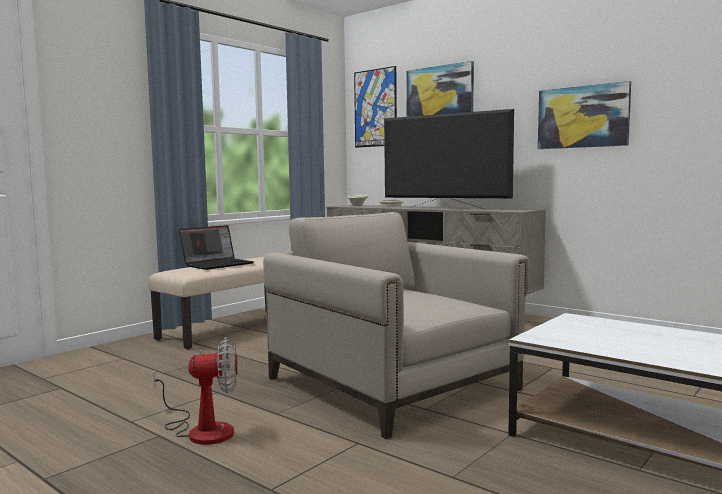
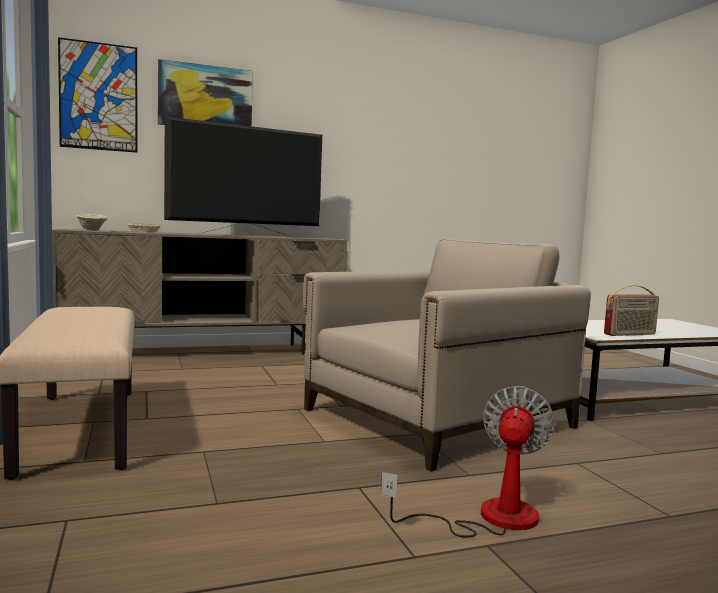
camera: 60 degrees left, 0 degrees up
laptop [179,225,254,270] -> none
beige armchair [263,212,530,439] -> beige armchair turned 150 degrees clockwise [303,238,591,472]
picture [538,81,631,149] -> none
none -> radio [604,285,659,336]

